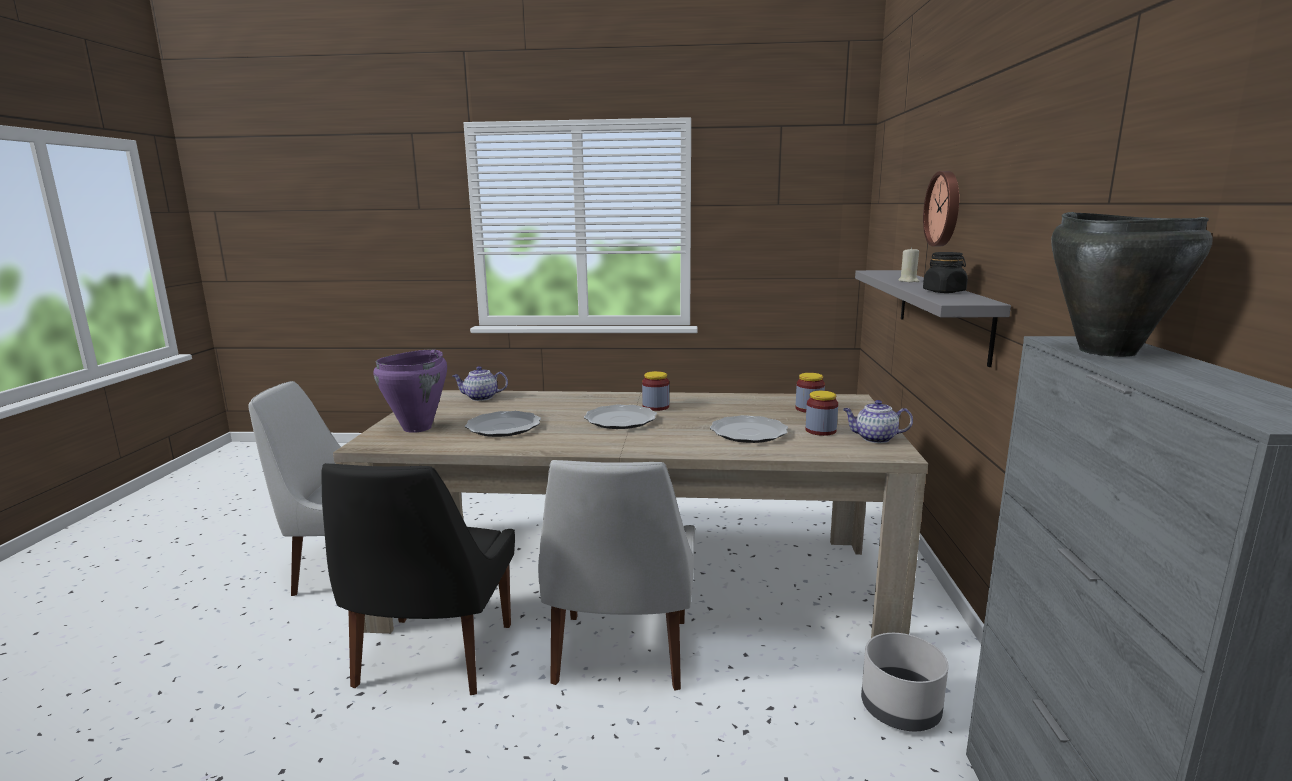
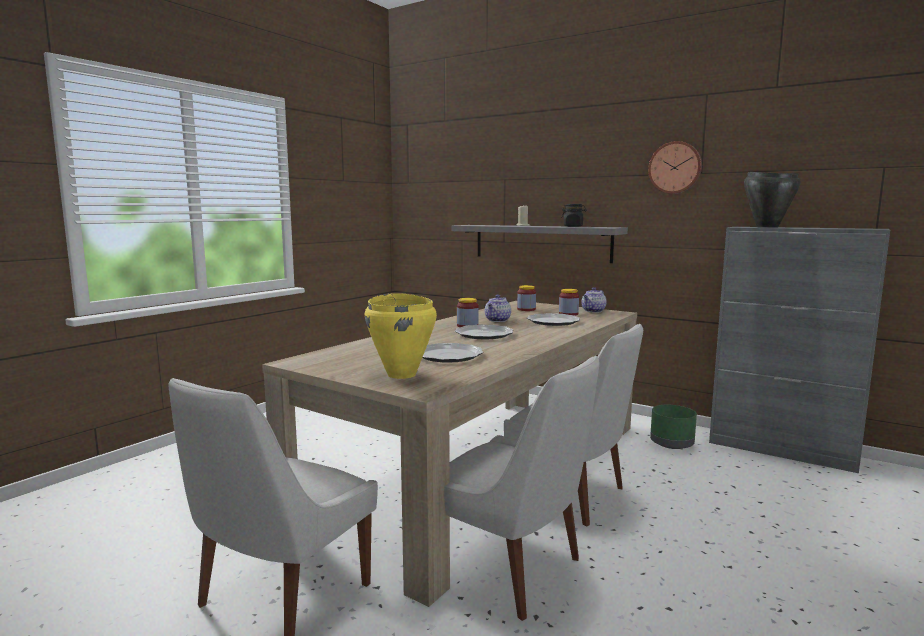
camera: 60 degrees left, 5 degrees down
black chair [321,463,515,695] -> white chair [444,356,599,621]
purple cooking pot [373,349,447,433] -> yellow cooking pot [365,293,437,379]
teapot [453,366,508,401] -> teapot moved to [485,295,511,322]
grey planter [861,633,949,731] -> green planter [650,405,697,449]
wall clock [923,171,959,246] -> wall clock moved to [648,141,702,194]

